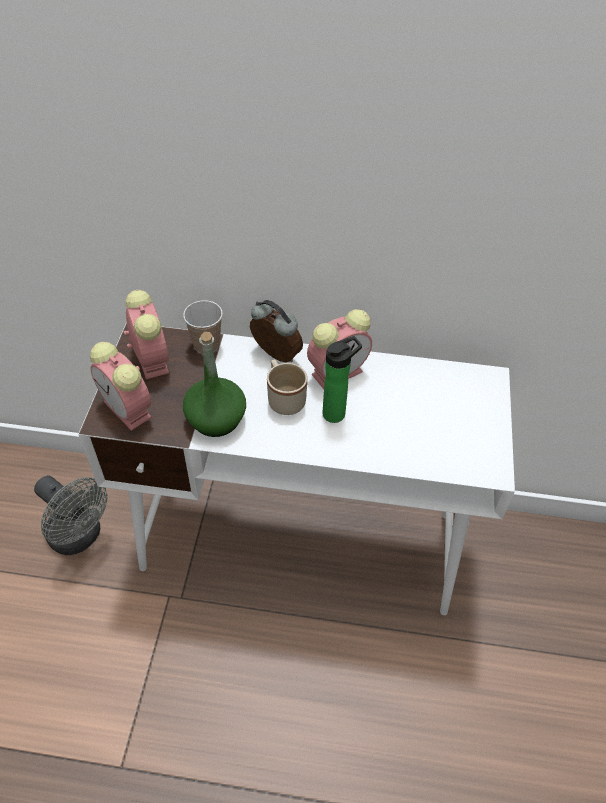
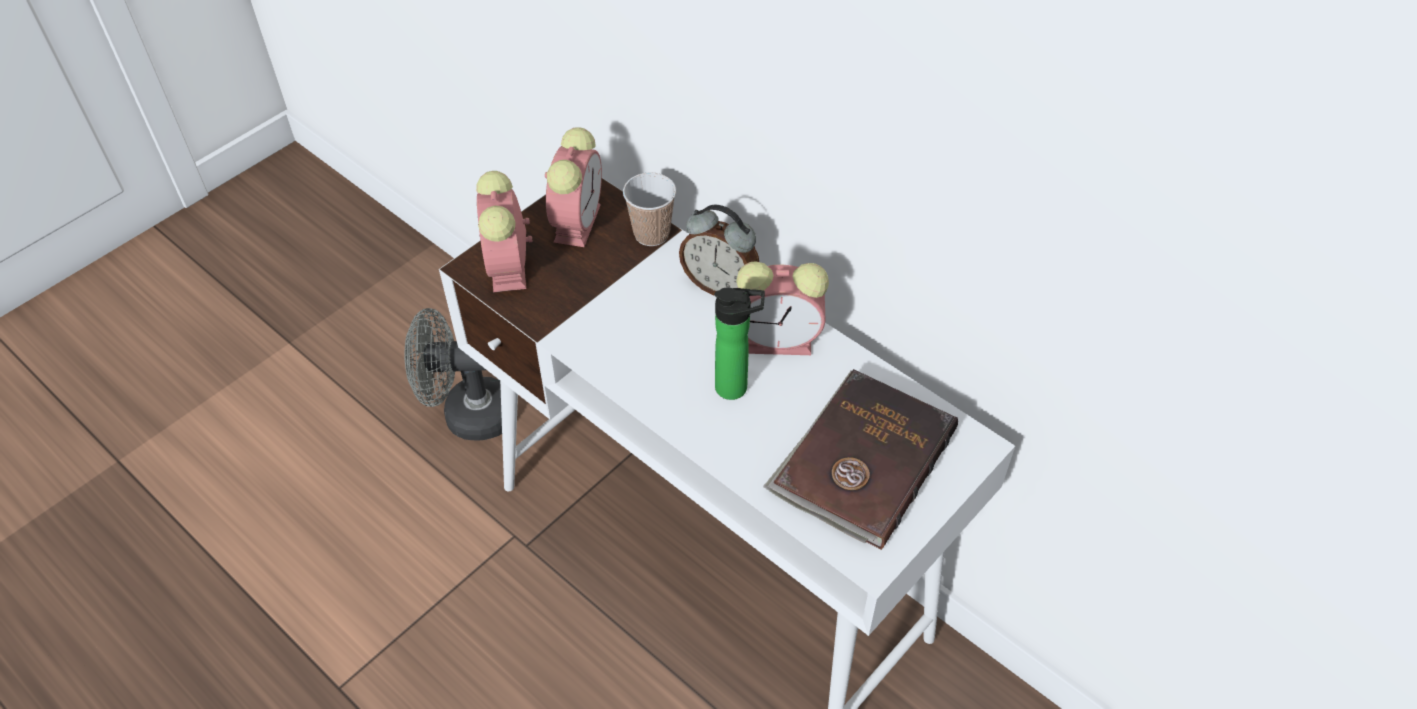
camera: 35 degrees right, 0 degrees up
grey fan [34,476,107,555] -> grey fan turned 105 degrees clockwise [404,308,502,441]
green bottle [183,332,246,437] -> none
alarm clock [250,300,303,362] -> alarm clock turned 135 degrees clockwise [679,204,759,296]
beige mug [267,360,307,415] -> none
none -> brown book [763,369,958,550]

